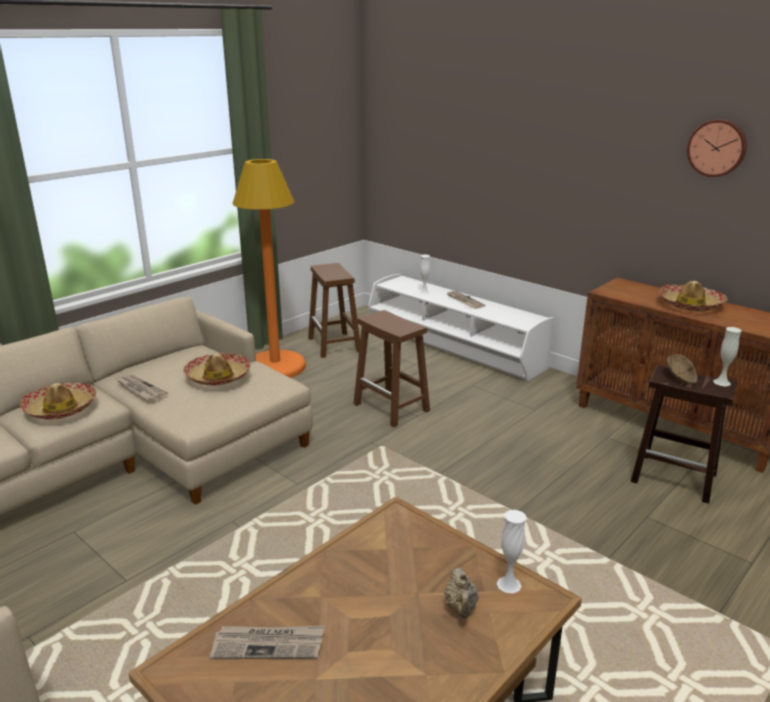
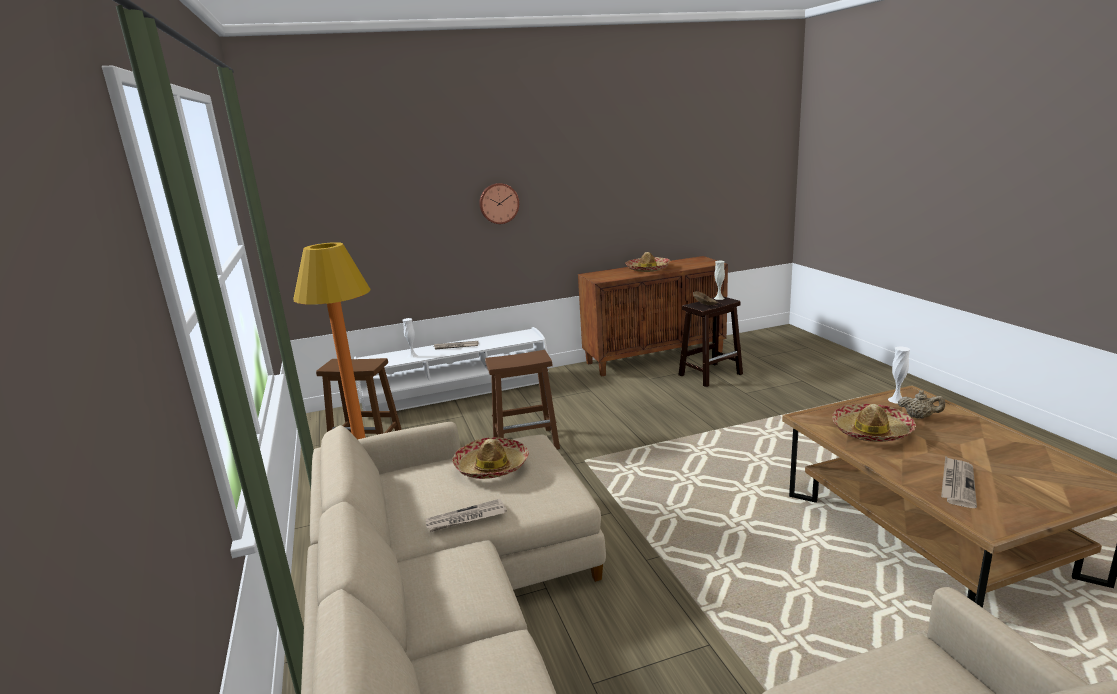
camera: 60 degrees left, 5 degrees down
hat [20,383,96,419] -> hat moved to [832,404,916,442]
wall clock [687,119,747,177] -> wall clock moved to [479,183,519,224]

